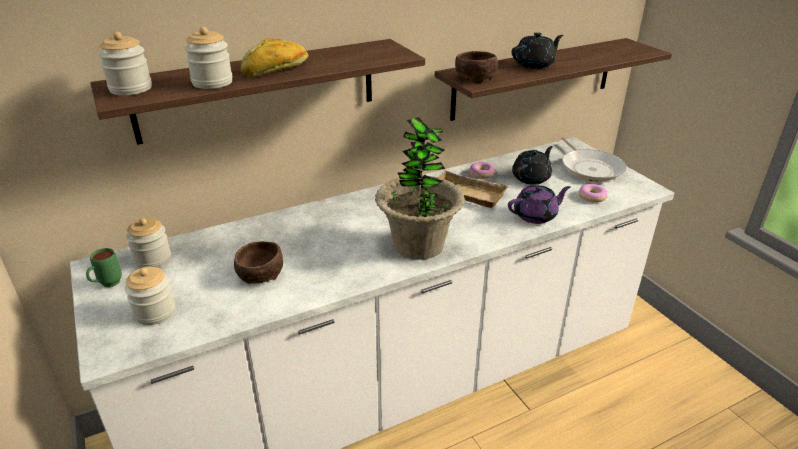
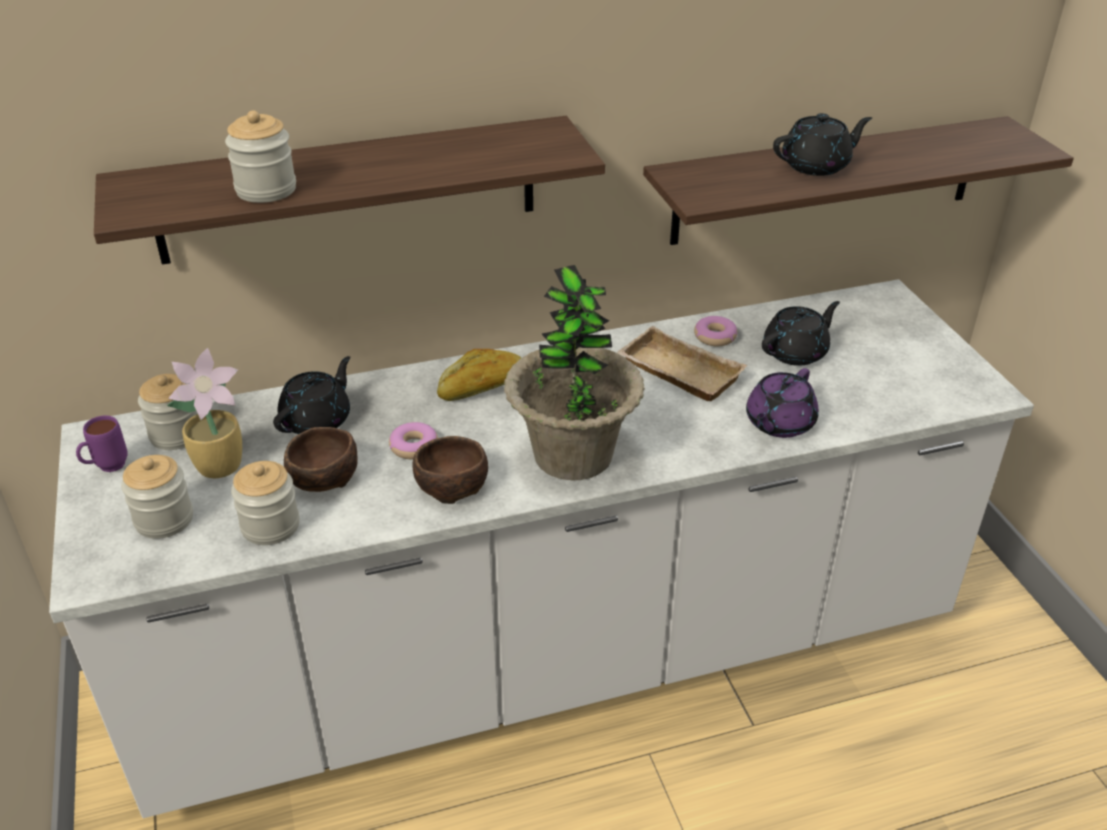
camera: 10 degrees right, 5 degrees up
green mug [86,248,122,287] -> purple mug [76,415,128,472]
jar [98,32,152,95] -> jar moved to [231,461,300,545]
bread [241,38,309,77] -> bread moved to [437,349,521,401]
brown bowl [455,51,498,83] -> brown bowl moved to [413,436,488,504]
purple teapot [508,185,571,224] -> purple teapot turned 135 degrees clockwise [746,368,819,438]
frying pan [561,137,627,182] -> none
donut [579,184,608,203] -> donut moved to [389,422,438,459]
none -> potted plant [167,348,242,478]
none -> black teapot [273,356,350,434]

